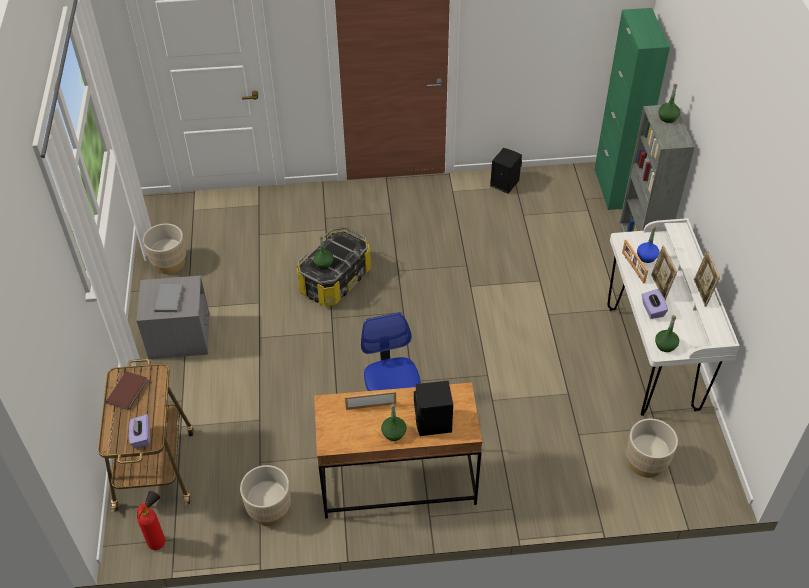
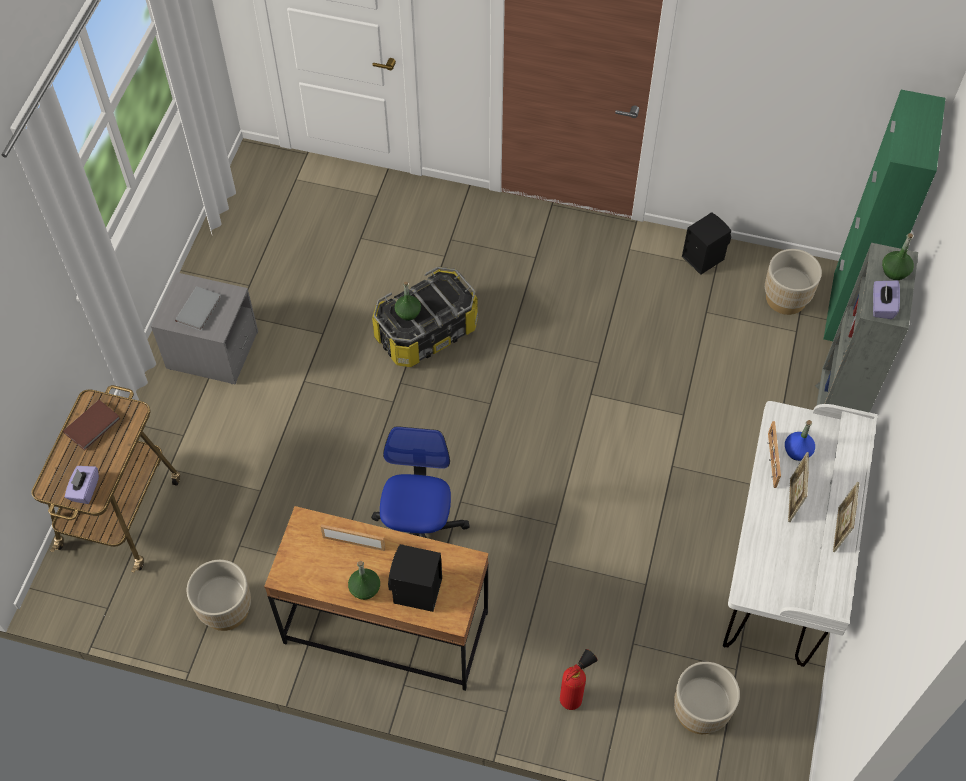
camera: 20 degrees right, 10 degrees up
fire extinguisher [137,491,165,550] -> fire extinguisher moved to [560,649,598,710]
beige planter [143,223,186,274] -> beige planter moved to [765,249,822,315]
purple tissue box [642,289,668,319] -> purple tissue box moved to [873,281,900,319]
green bottle [655,315,679,352] -> none

